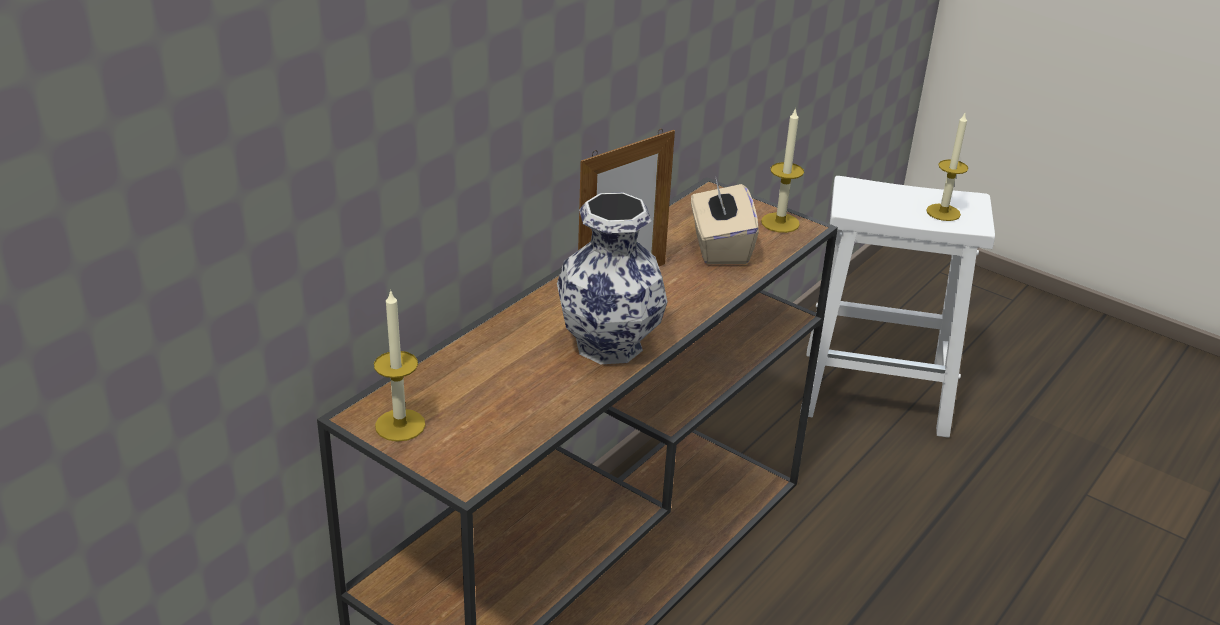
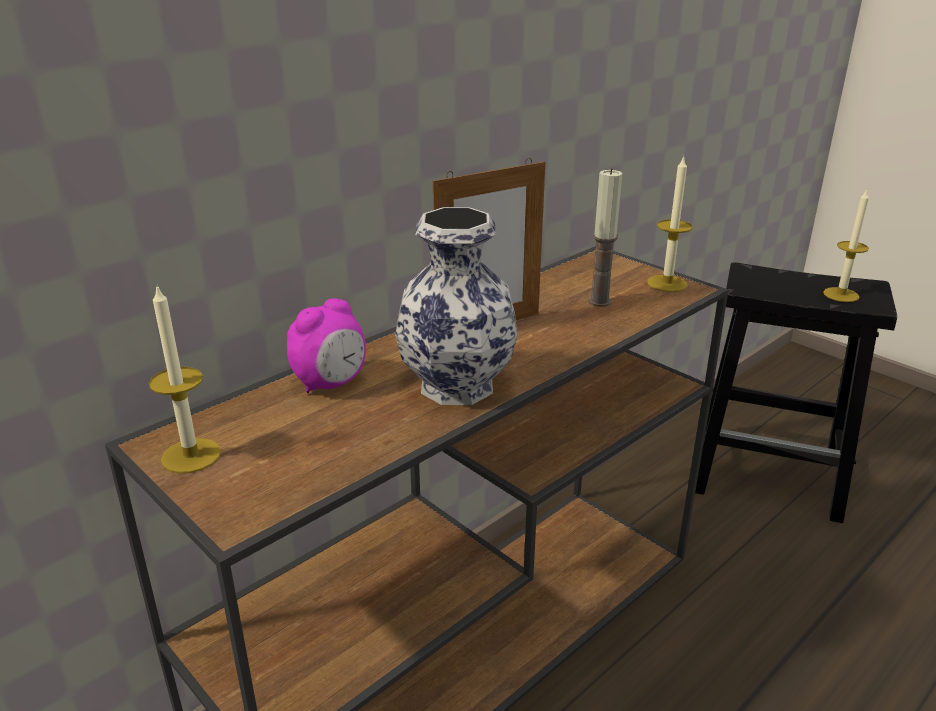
camera: 10 degrees right, 5 degrees down
beige tissue box [691,179,759,264] -> candle [588,168,622,307]
white stool [800,176,995,438] -> black stool [695,262,897,523]
none -> alarm clock [287,298,366,393]

